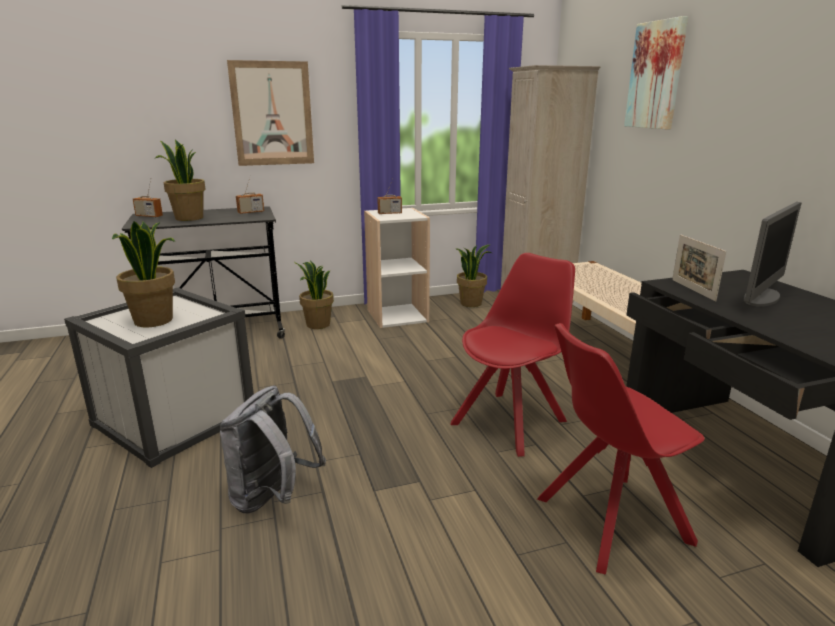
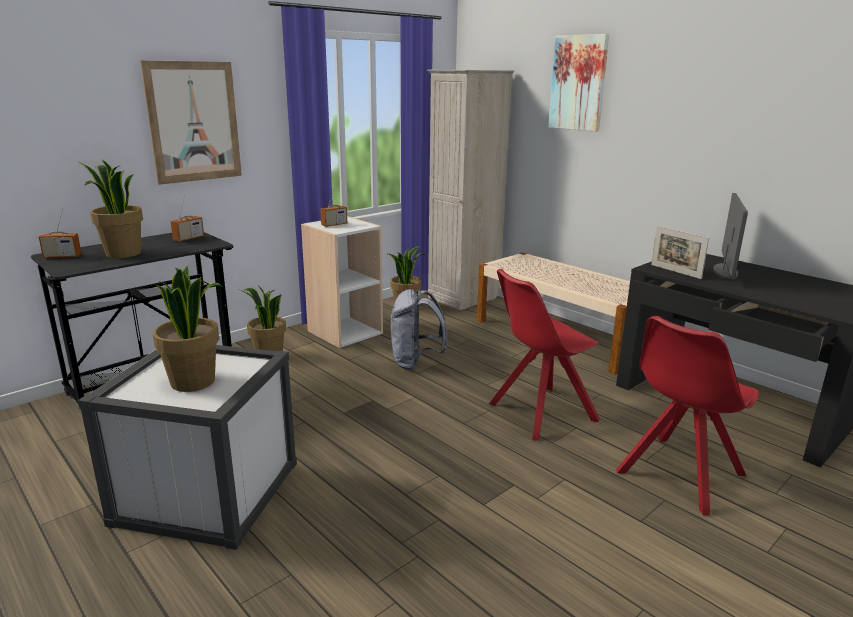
camera: 25 degrees left, 0 degrees up
grey backpack [220,386,326,513] -> grey backpack moved to [390,289,447,370]
red chair [451,253,575,457] -> red chair turned 135 degrees counterclockwise [489,269,600,441]

